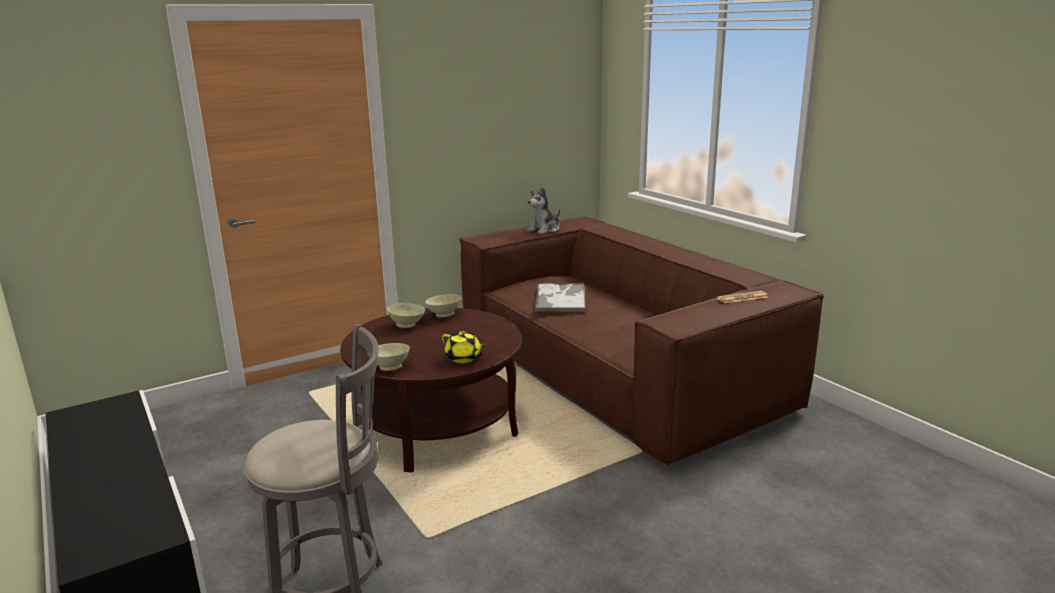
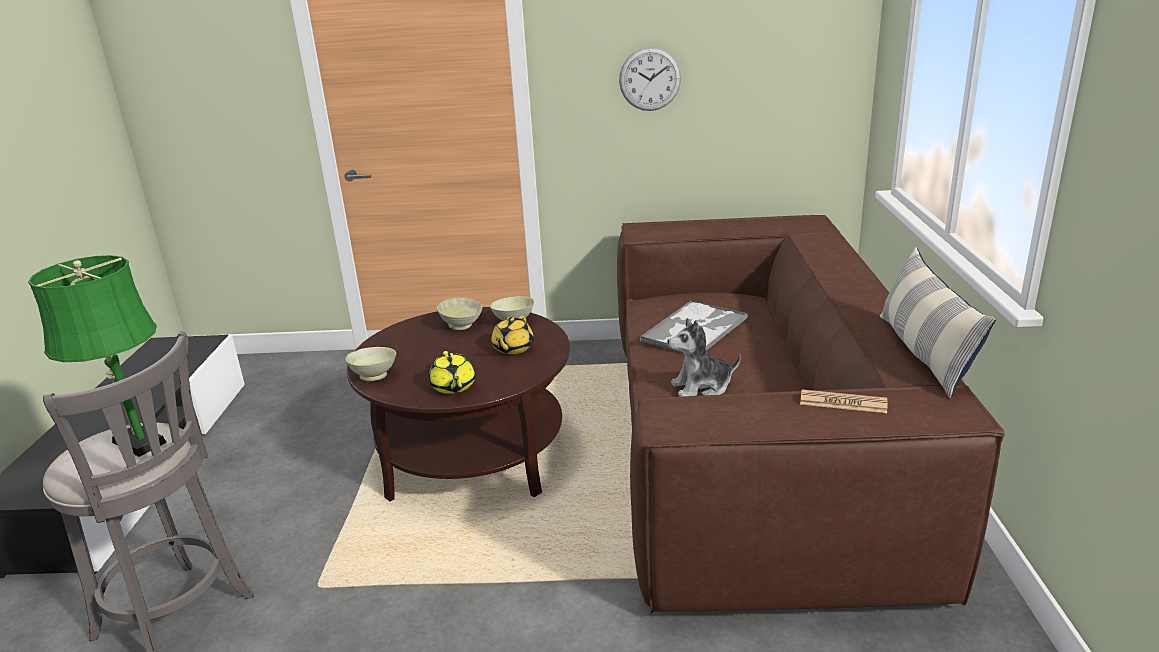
camera: 35 degrees right, 5 degrees up
plush toy [527,187,560,234] -> plush toy moved to [667,318,741,397]
none -> green table lamp [28,255,167,457]
none -> yellow teapot [491,316,534,354]
none -> wall clock [619,47,681,111]
none -> pillow [880,247,996,398]

